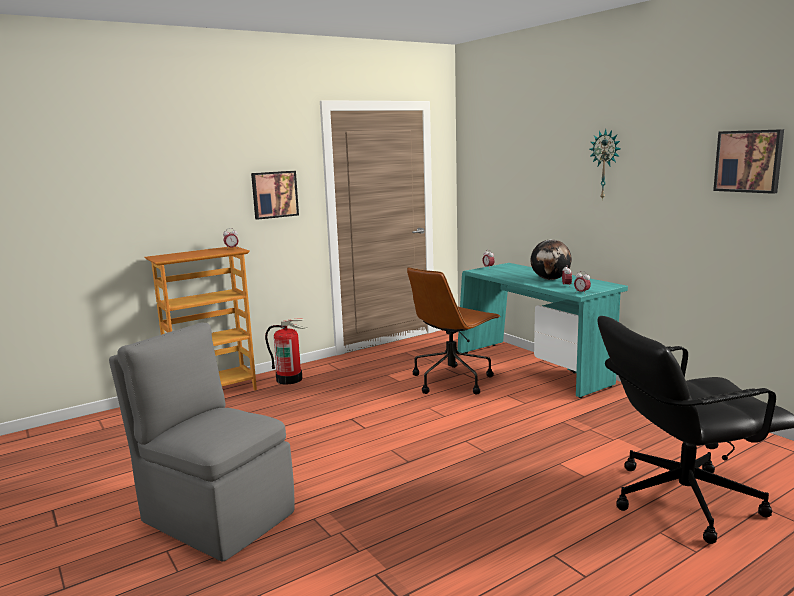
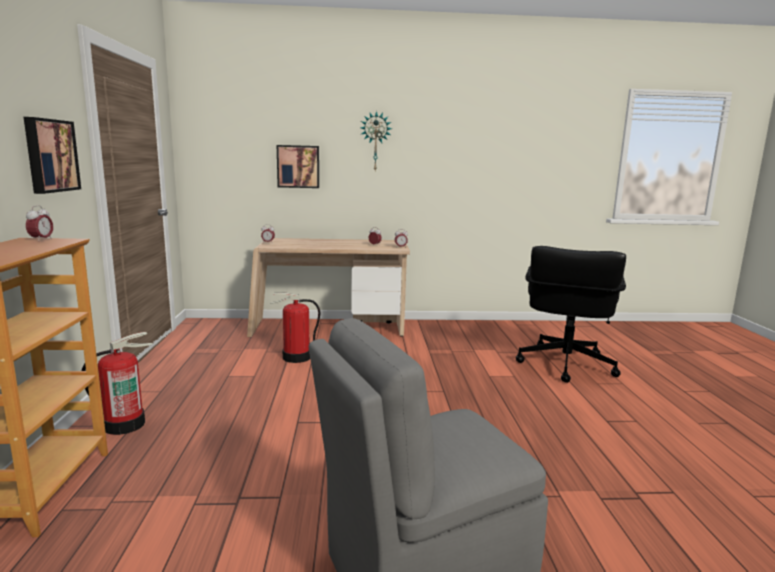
camera: 60 degrees left, 0 degrees up
brown office chair [407,267,501,395] -> fire extinguisher [270,292,320,363]
turquoise desk [457,263,628,398] -> beige desk [247,238,410,337]
globe [531,240,572,280] -> none
picture [713,129,784,194] -> picture moved to [277,145,319,188]

